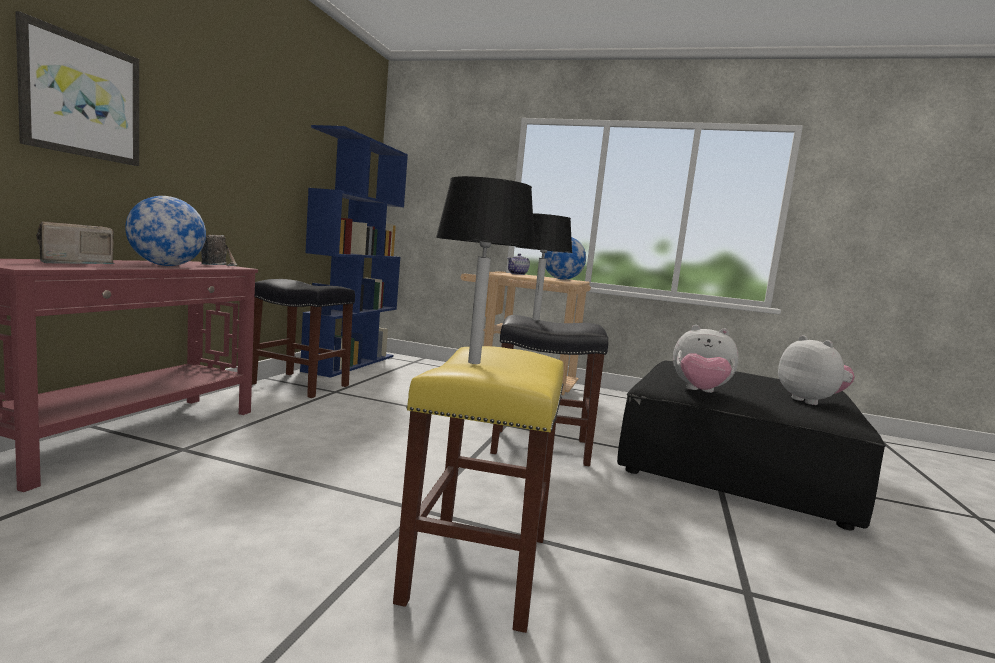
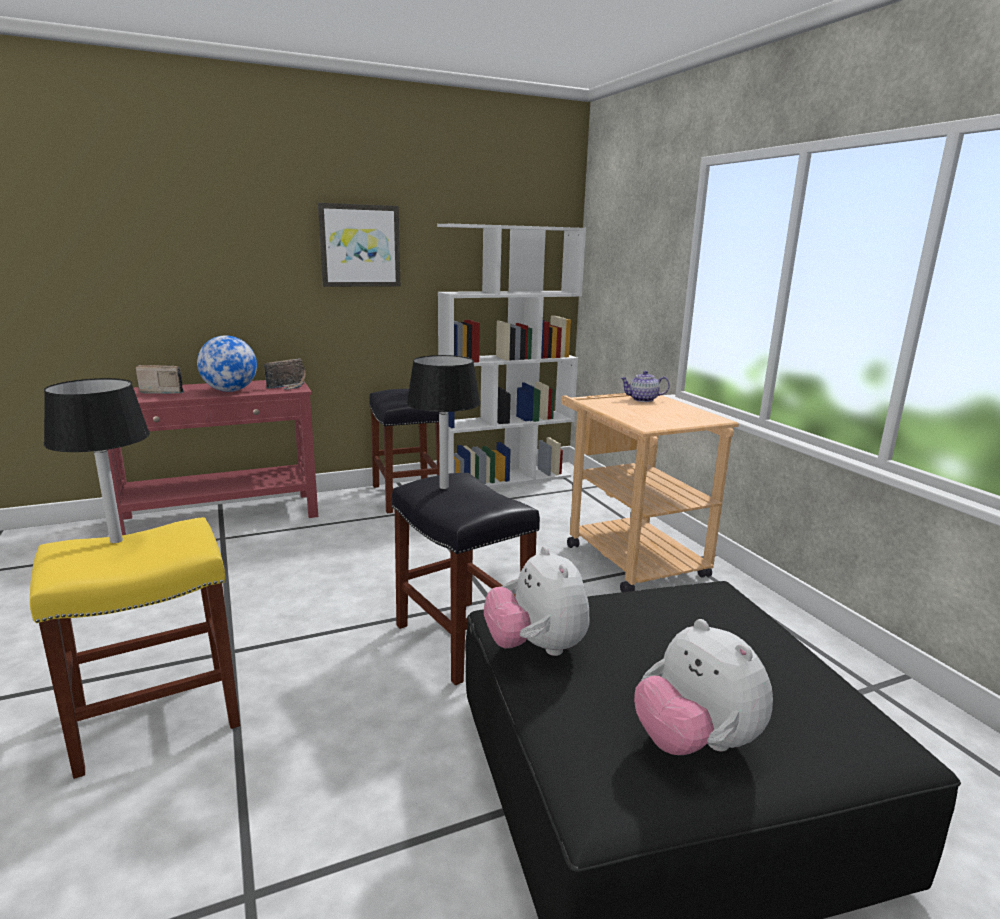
camera: 50 degrees right, 10 degrees up
picture [15,11,139,166] -> picture moved to [318,203,400,287]
blue bookcase [300,125,408,378] -> white bookcase [437,224,586,488]
globe [544,237,586,280] -> none
plush toy [778,335,855,405] -> plush toy turned 120 degrees clockwise [634,619,773,755]

